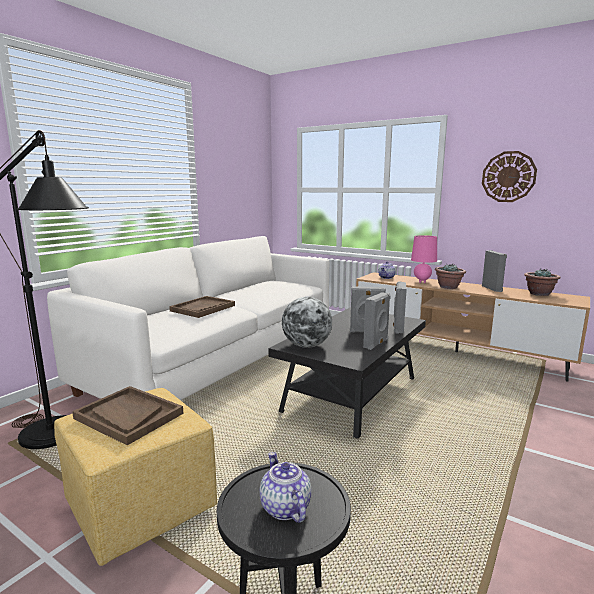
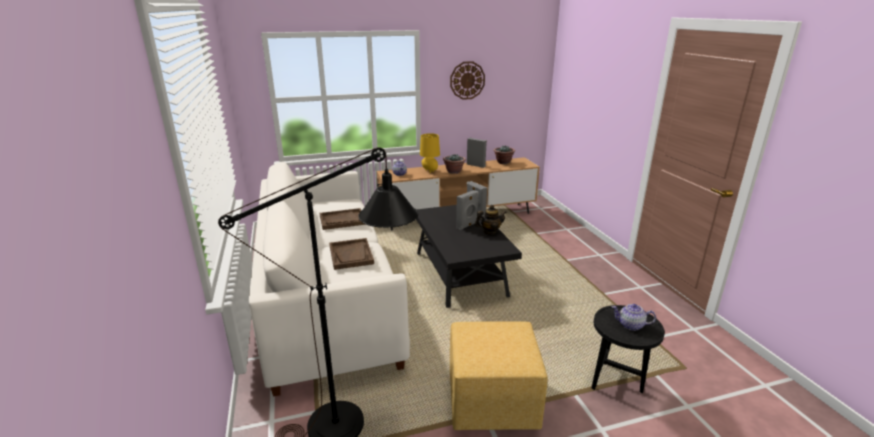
camera: 50 degrees left, 10 degrees up
brown tray [72,386,184,445] -> brown tray moved to [320,208,366,230]
globe [282,297,332,348] -> none
grey speaker [363,292,391,350] -> teapot [475,205,507,235]
pink table lamp [411,235,437,283] -> yellow table lamp [420,133,440,173]

